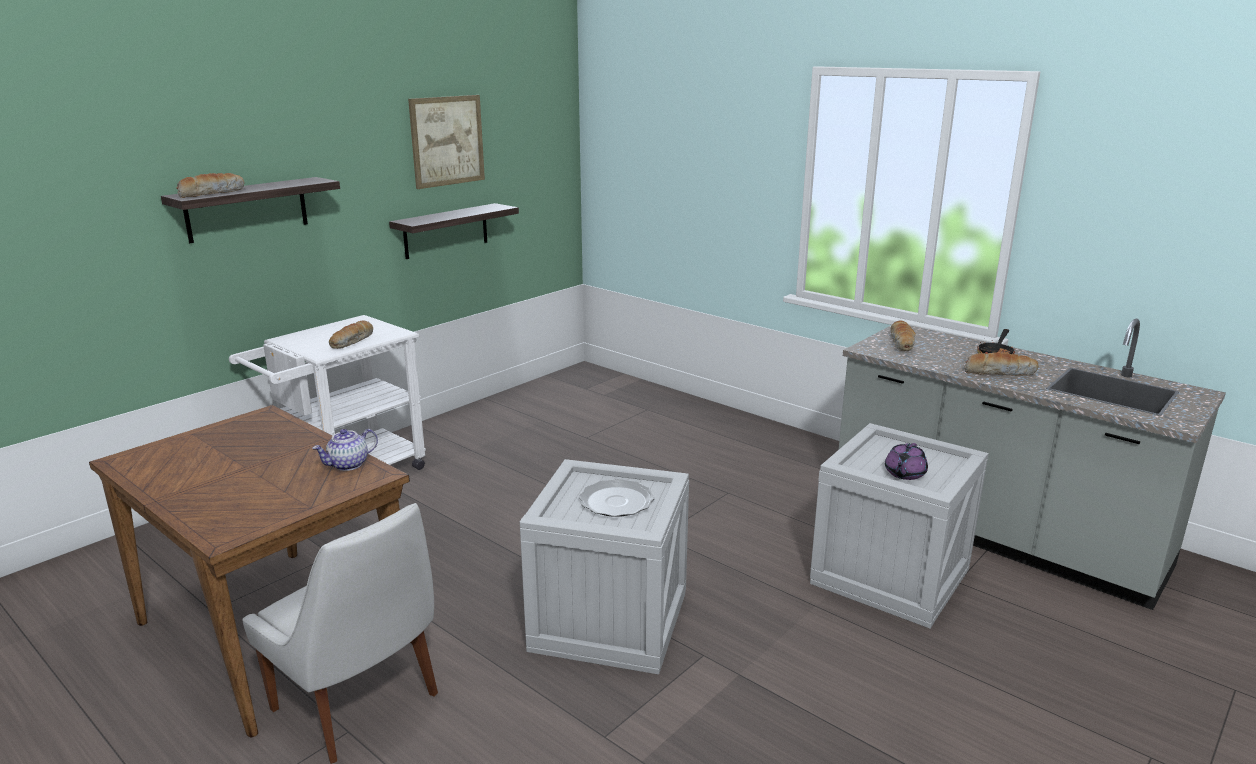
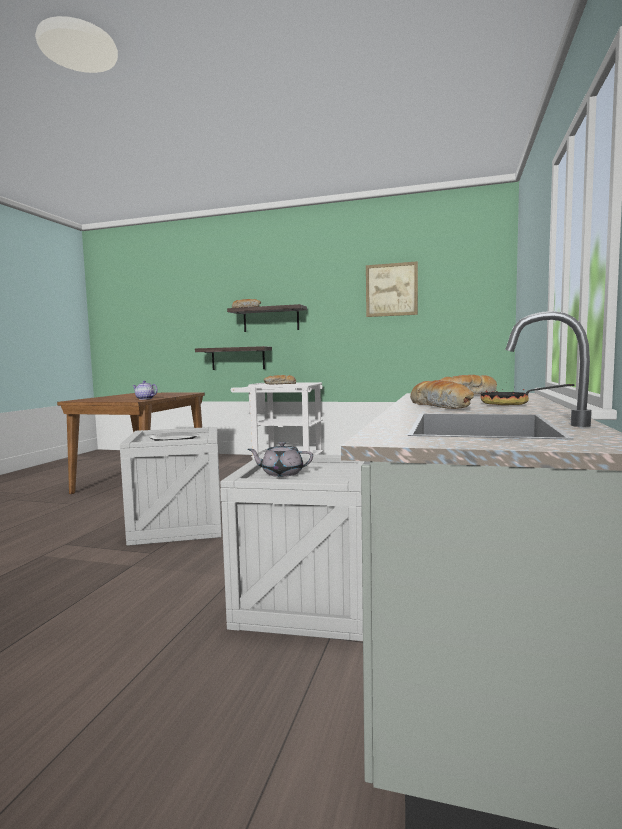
camera: 65 degrees right, 15 degrees down
white chair [242,503,438,764] -> none
shelf [389,203,519,259] -> shelf moved to [195,346,272,370]
purple teapot [885,443,928,480] -> grey teapot [248,442,313,477]

